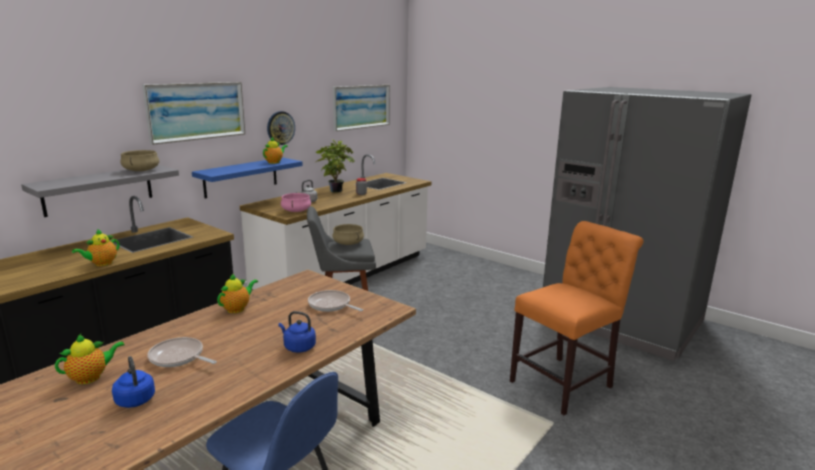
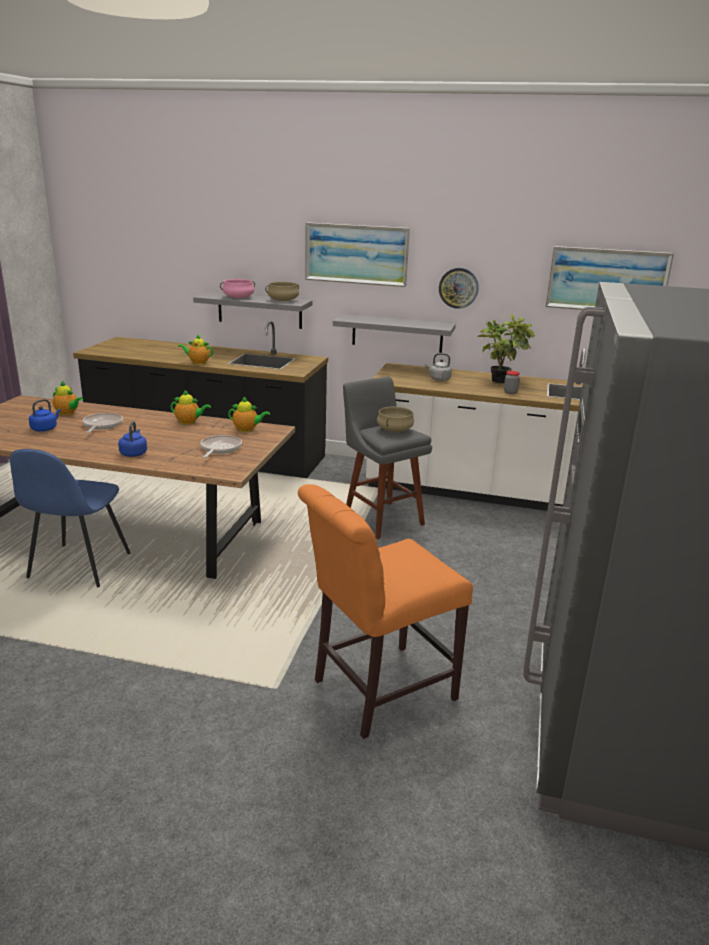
camera: 65 degrees right, 5 degrees up
blue shelf [192,157,303,199] -> grey shelf [333,314,456,353]
teapot [263,137,288,164] -> teapot moved to [228,397,270,432]
pink cooking pot [281,193,311,212] -> pink cooking pot moved to [220,279,255,298]
orange chair [510,221,644,415] -> orange chair turned 120 degrees clockwise [298,484,473,739]

